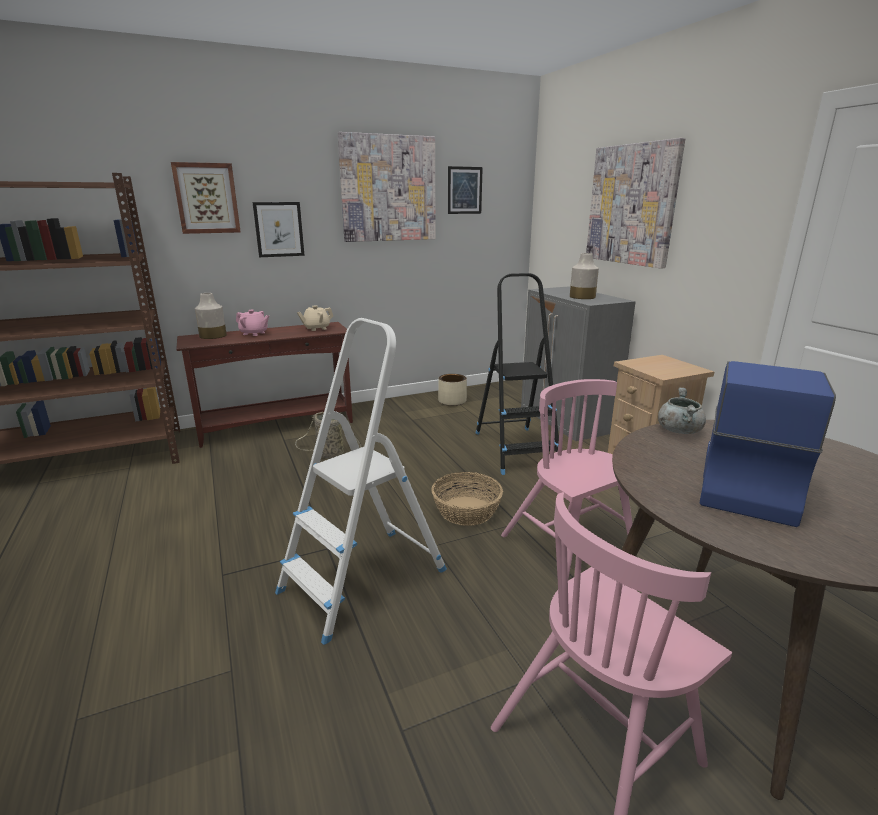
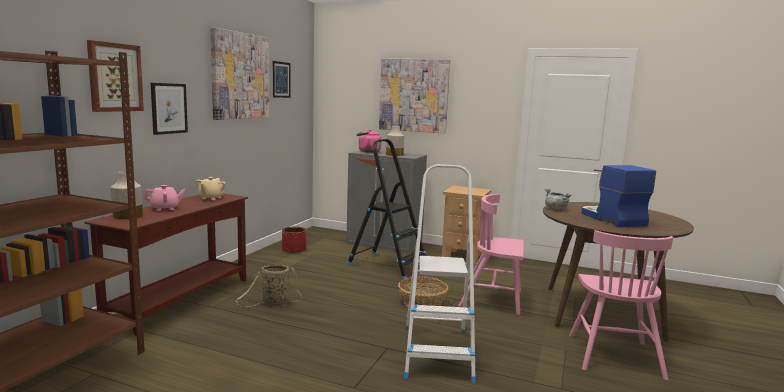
camera: 45 degrees left, 10 degrees down
beige planter [438,374,467,406] -> red planter [282,227,306,253]
none -> pink kettle [357,130,381,153]

